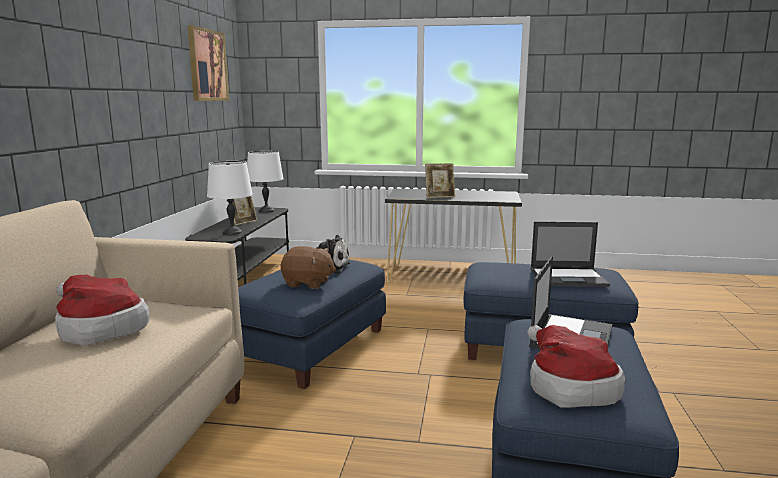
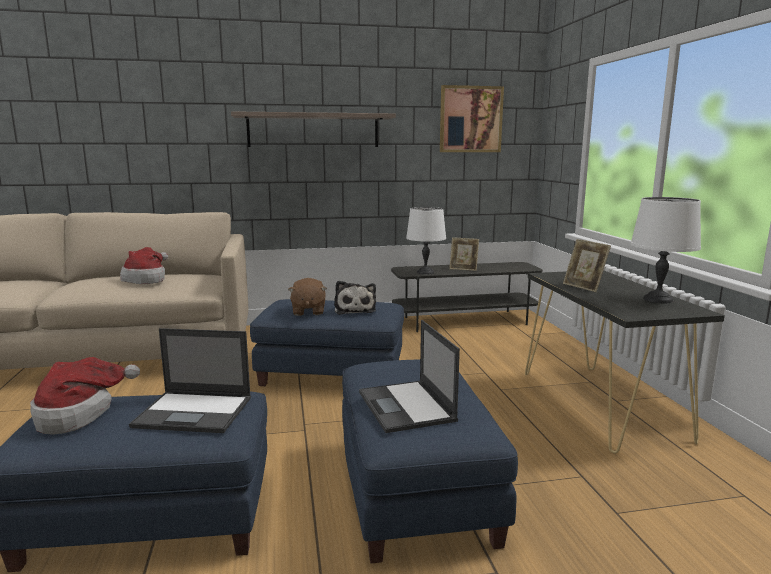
camera: 70 degrees right, 0 degrees up
white table lamp [247,151,284,213] -> white table lamp moved to [630,197,701,303]
none -> shelf [231,111,396,147]

